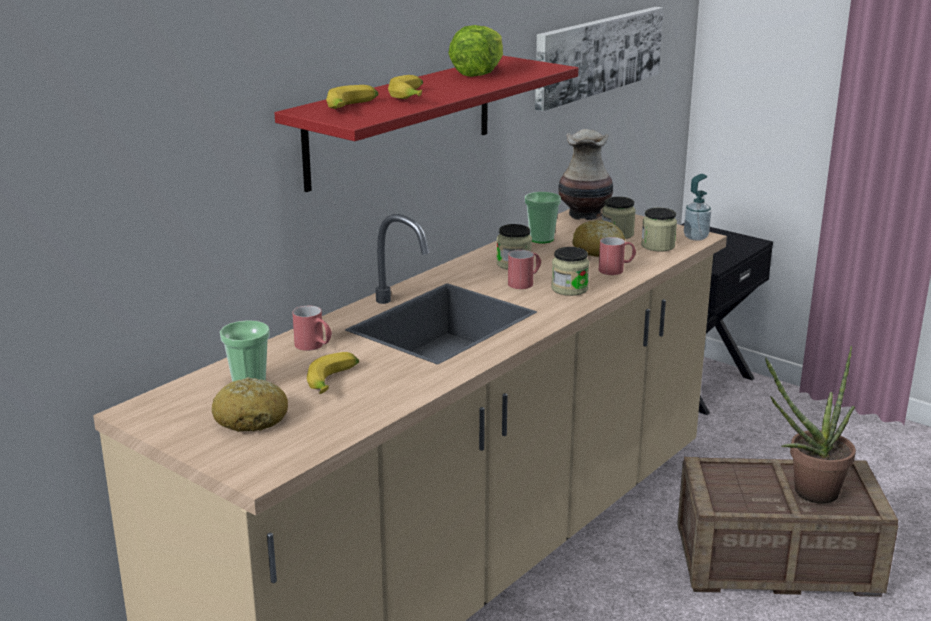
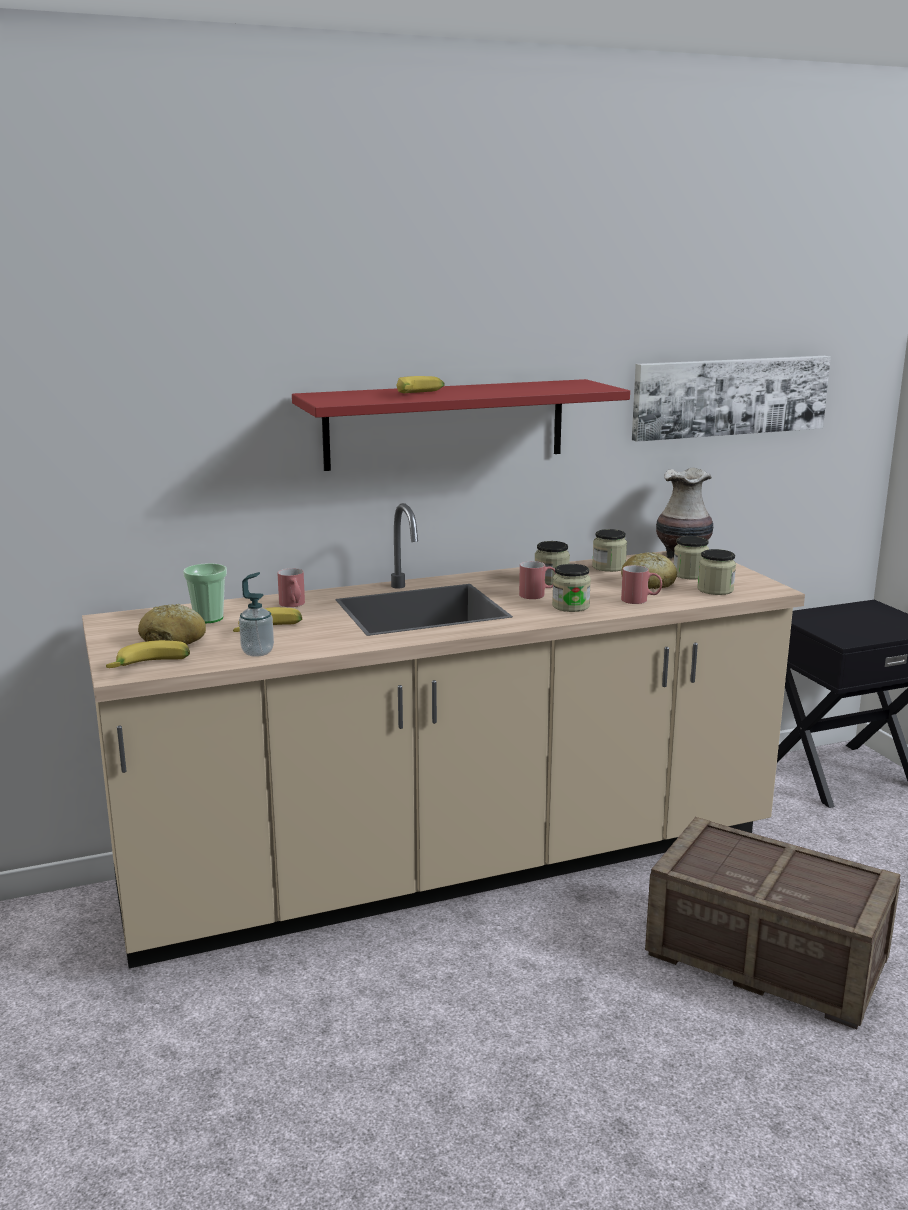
camera: 30 degrees right, 5 degrees down
banana [326,85,379,109] -> banana moved to [106,640,190,668]
lettuce [448,25,503,77] -> none
cup [525,192,561,243] -> jar [592,529,627,572]
soap dispenser [684,174,711,241] -> soap dispenser moved to [239,572,274,657]
potted plant [765,346,856,504] -> none

